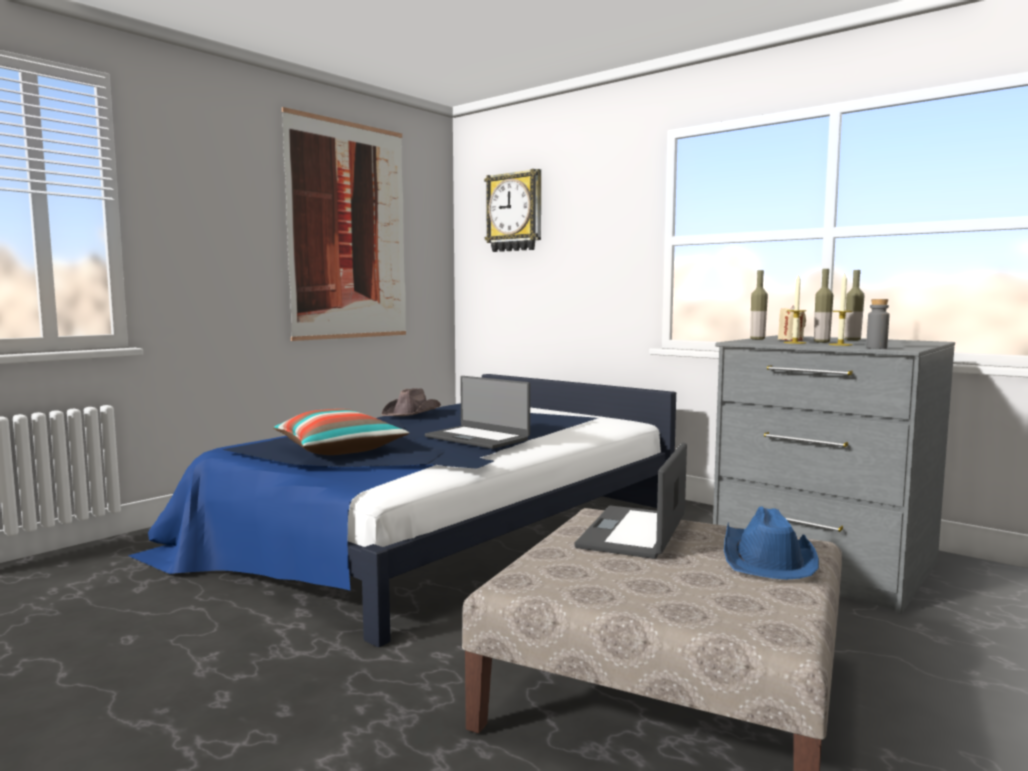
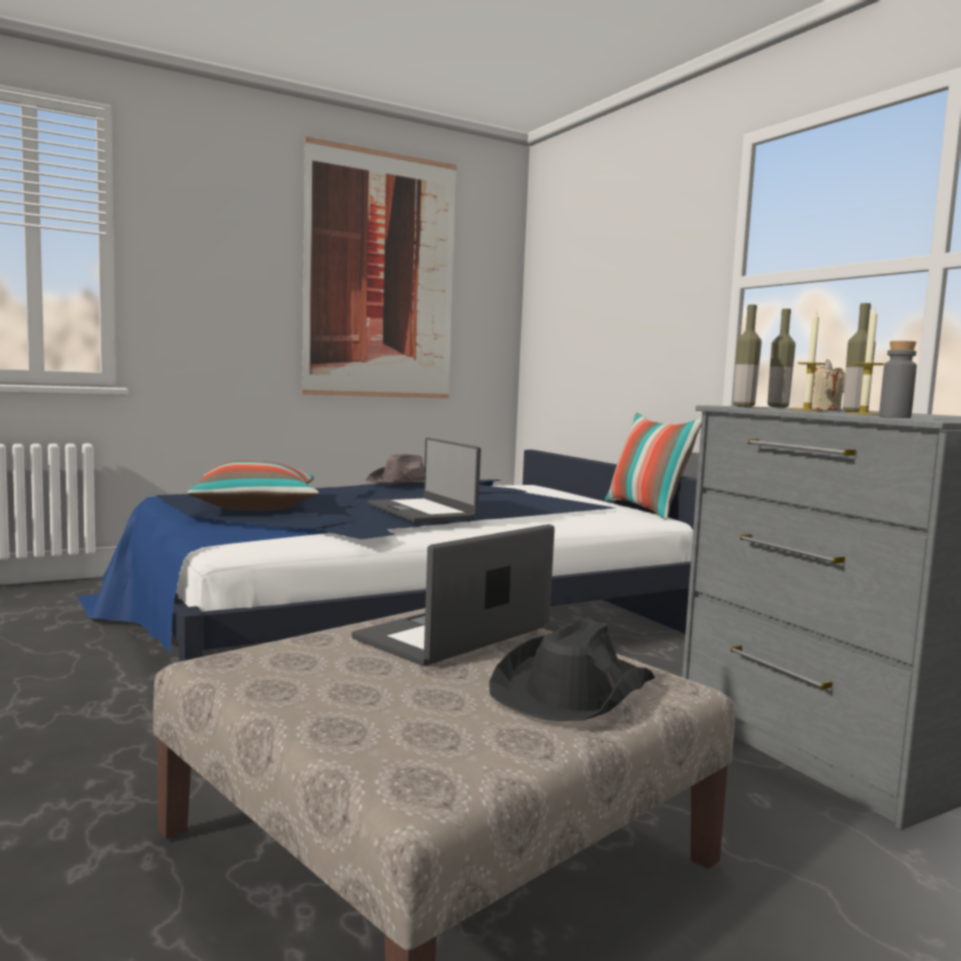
camera: 20 degrees right, 0 degrees up
wall clock [484,169,541,252] -> none
blue hat [724,507,819,580] -> black hat [489,617,655,722]
bottle [845,270,865,341] -> bottle moved to [733,305,762,407]
none -> pillow [605,413,702,520]

